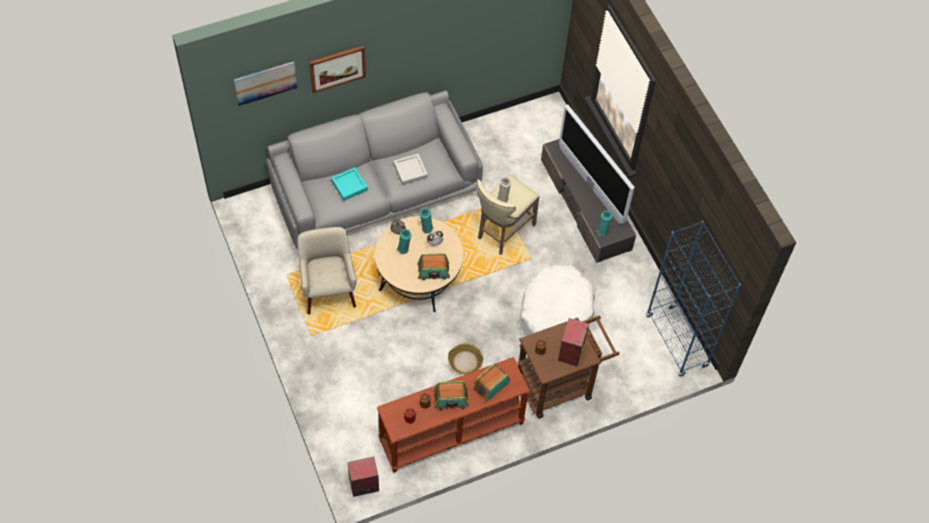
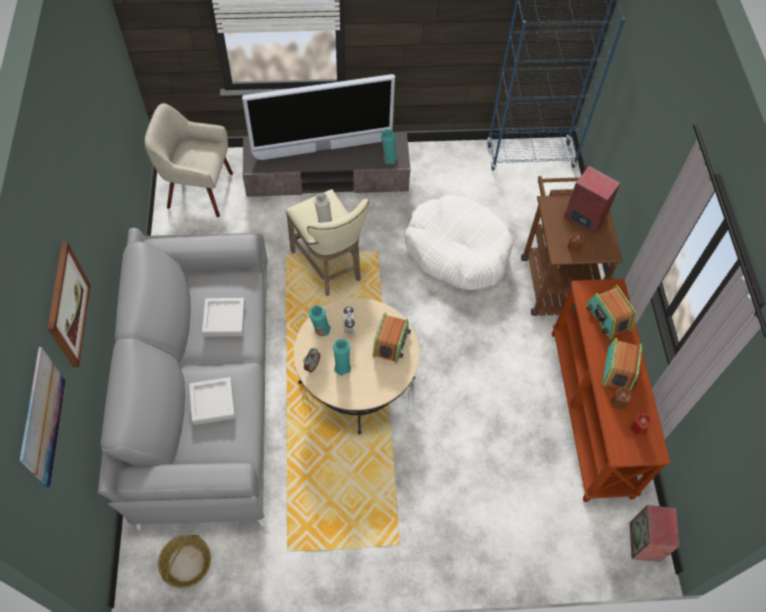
camera: 70 degrees left, 0 degrees up
beige armchair [297,227,357,314] -> beige armchair moved to [145,103,233,217]
turquoise tray [331,167,368,201] -> grey tray [189,377,236,425]
basket [448,343,483,375] -> basket moved to [158,535,211,588]

